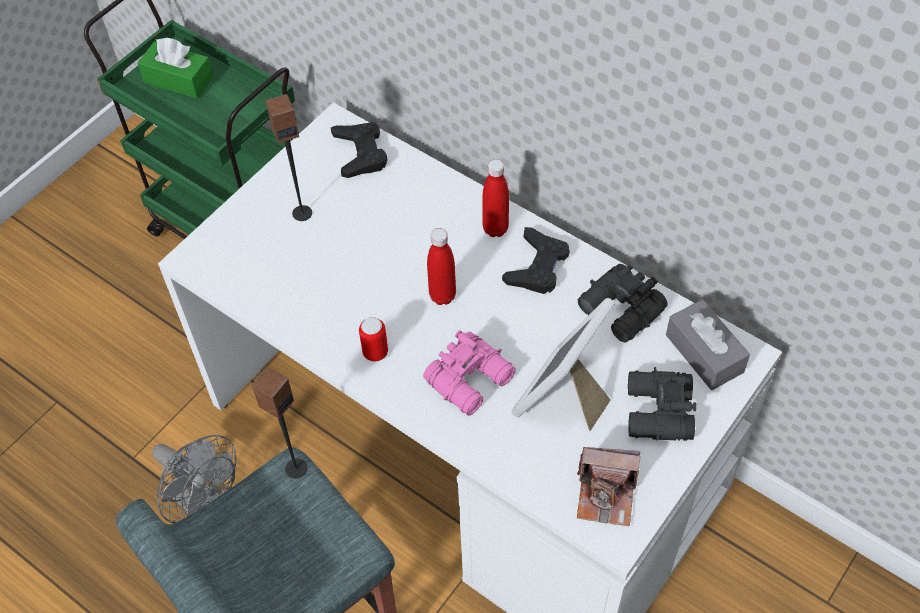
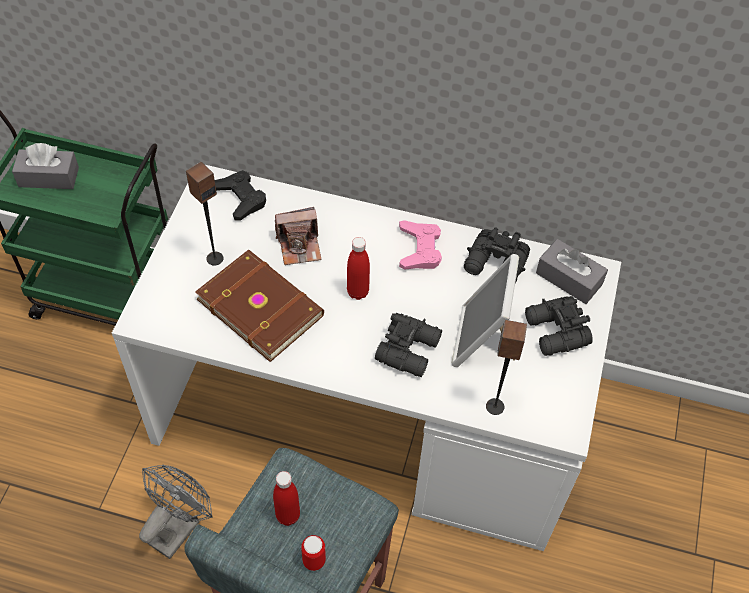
camera: 25 degrees left, 0 degrees up
green tissue box [137,38,214,99] -> grey tissue box [12,143,79,189]
grey fan [152,435,236,523] -> grey fan turned 75 degrees counterclockwise [139,464,213,559]
speaker [252,367,307,478] -> speaker moved to [486,320,527,415]
can [359,317,388,361] -> can moved to [301,535,326,571]
pink binoculars [423,330,516,416] -> black binoculars [375,313,442,377]
red bottle [482,159,509,237] -> red bottle moved to [273,471,300,526]
black game controller [502,227,570,294] -> pink game controller [399,220,442,270]
camera [577,447,641,526] -> camera moved to [275,207,322,265]
none -> brown book [195,250,324,362]

